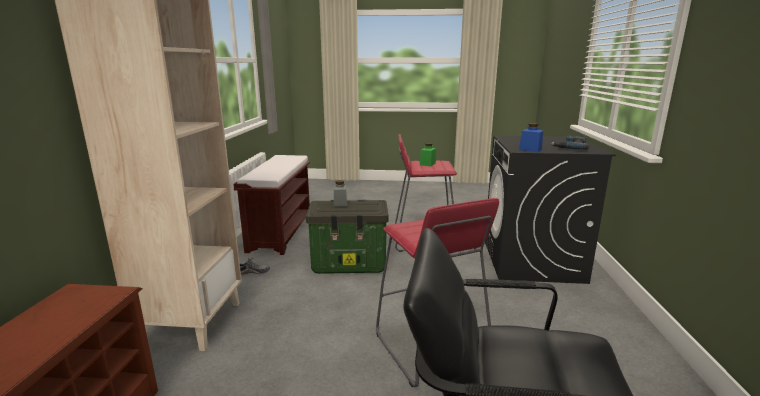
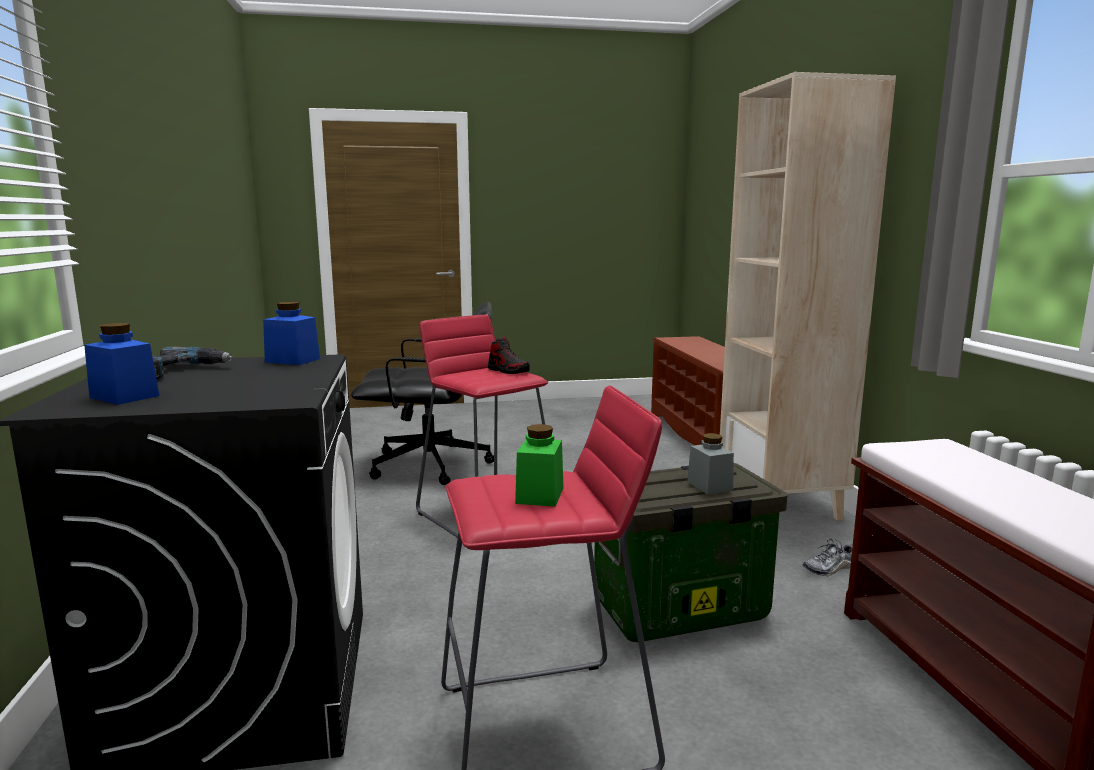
camera: 165 degrees right, 5 degrees down
none -> blue jar [84,323,159,405]
none -> shoe [488,337,530,374]

